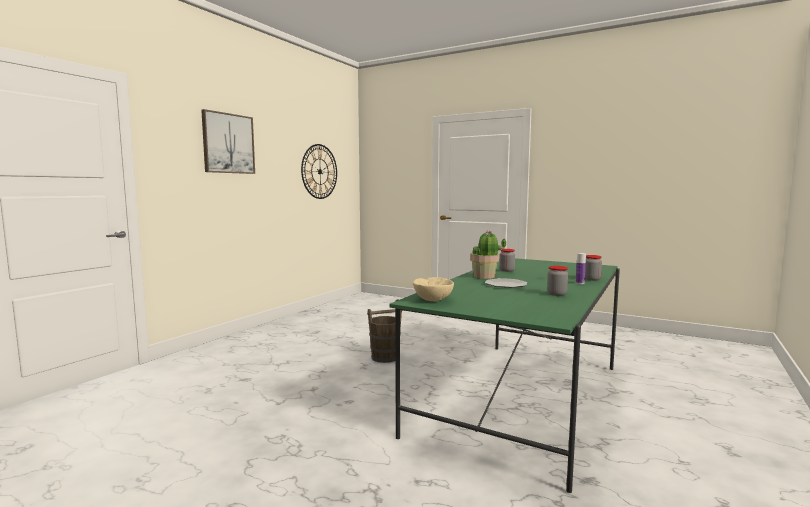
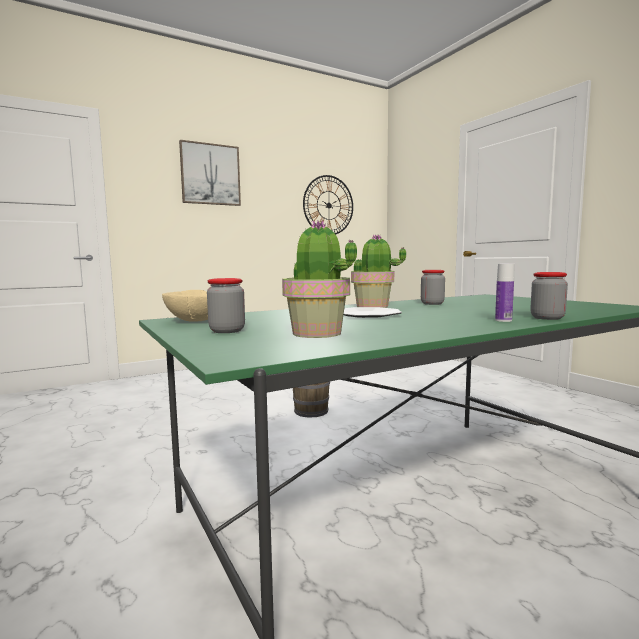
camera: 30 degrees right, 0 degrees up
jar [547,266,568,296] -> jar moved to [207,278,245,333]
none -> potted plant [282,221,357,338]

